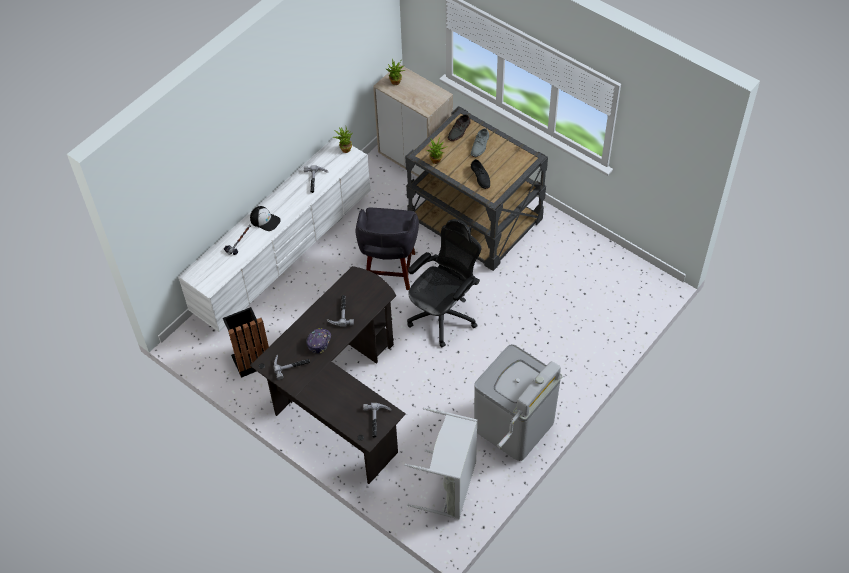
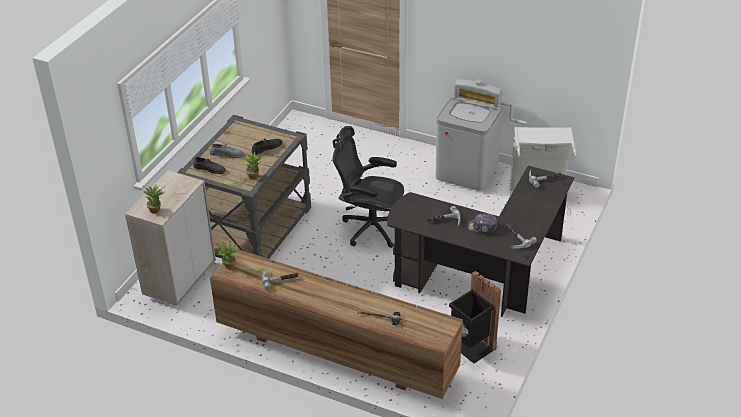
camera: 105 degrees left, 15 degrees down
white cabinet [178,136,371,333] -> brown cabinet [210,248,463,399]
cap [250,206,281,231] -> none
grey stool [356,208,419,290] -> none

